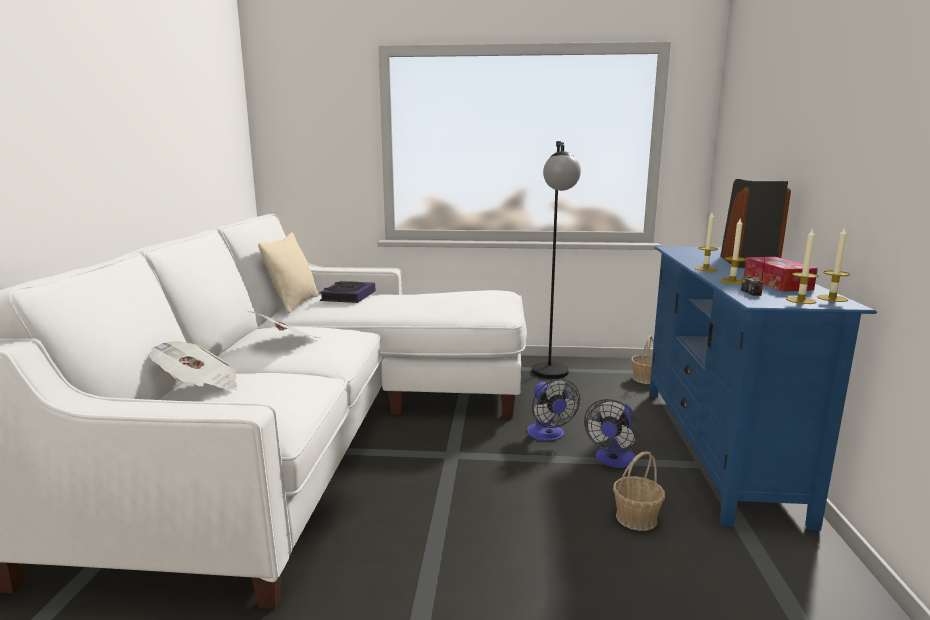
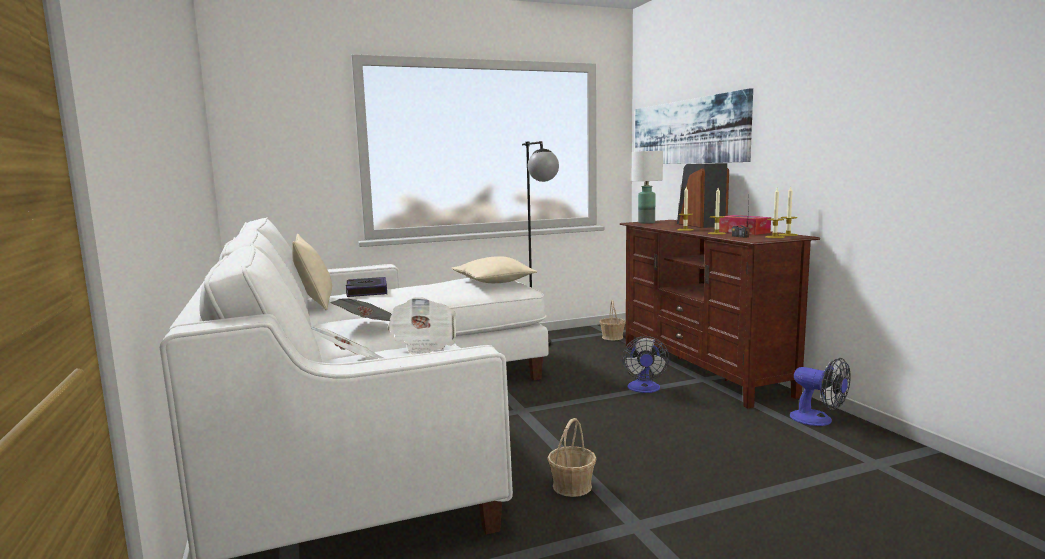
camera: 25 degrees left, 5 degrees down
fan [527,379,580,441] -> fan moved to [790,358,851,426]
basket [613,451,665,531] -> basket moved to [548,418,597,497]
blue tv stand [649,247,877,531] -> brown tv stand [620,220,820,408]
none -> newspaper [388,297,456,355]
none -> beige pillow [452,256,537,283]
none -> white table lamp [632,151,663,224]
none -> picture [635,88,753,164]

